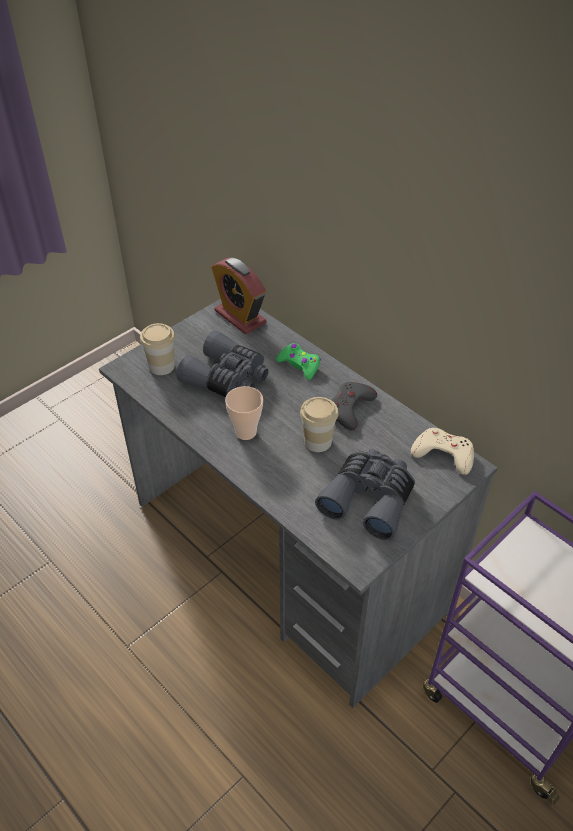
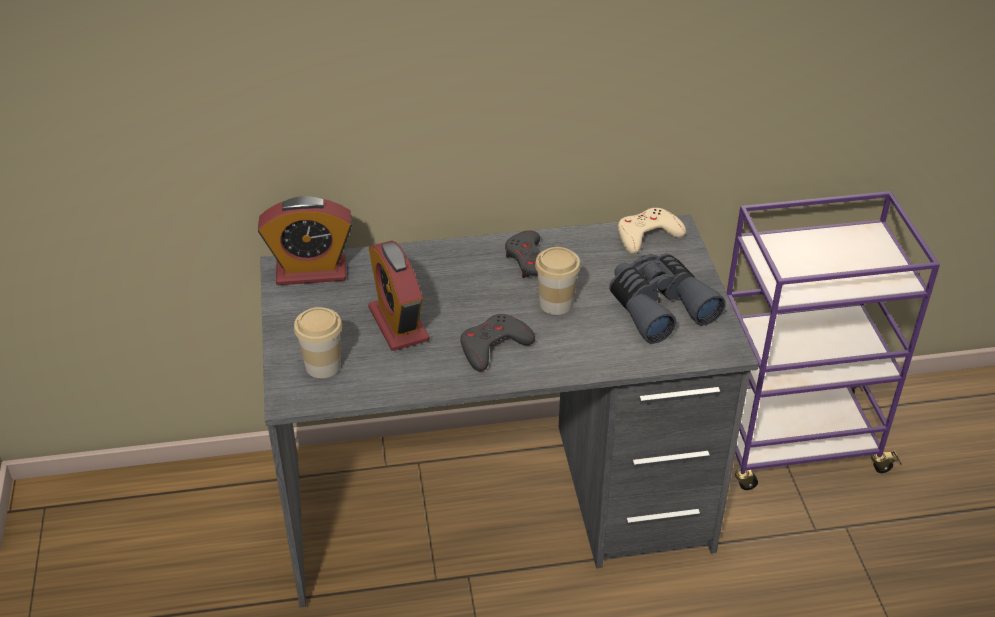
camera: 55 degrees left, 5 degrees down
grey binoculars [176,330,269,397] -> alarm clock [368,240,430,351]
cup [225,386,263,440] -> grey game controller [460,314,535,371]
green game controller [276,343,321,380] -> none

